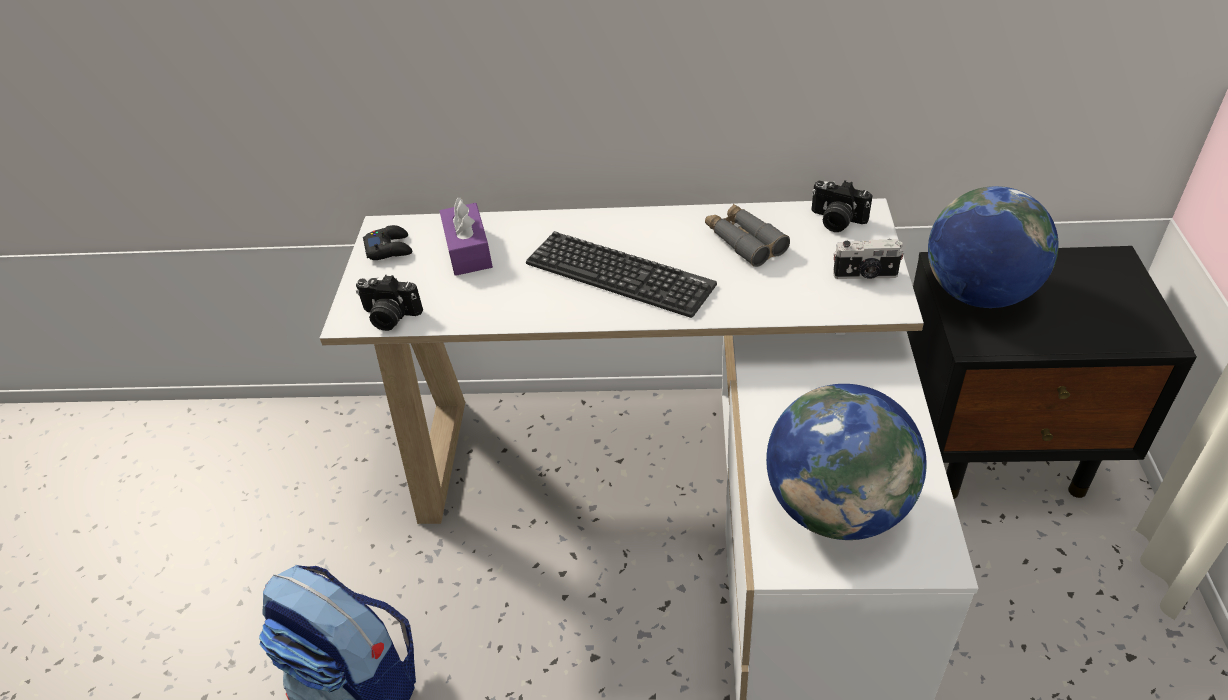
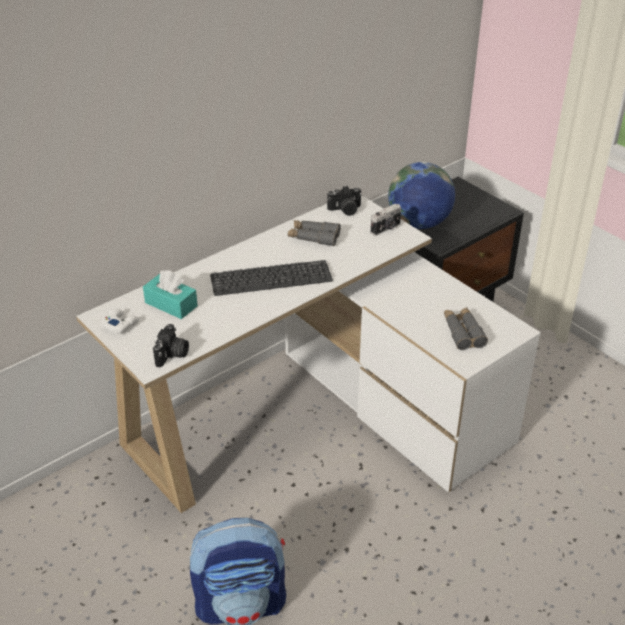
camera: 45 degrees left, 5 degrees down
camera [356,275,423,331] -> camera turned 45 degrees counterclockwise [153,324,189,367]
black game controller [363,225,412,260] -> white game controller [101,309,139,334]
purple tissue box [440,197,493,276] -> turquoise tissue box [143,270,198,319]
globe [766,384,927,540] -> grey binoculars [444,307,488,350]

